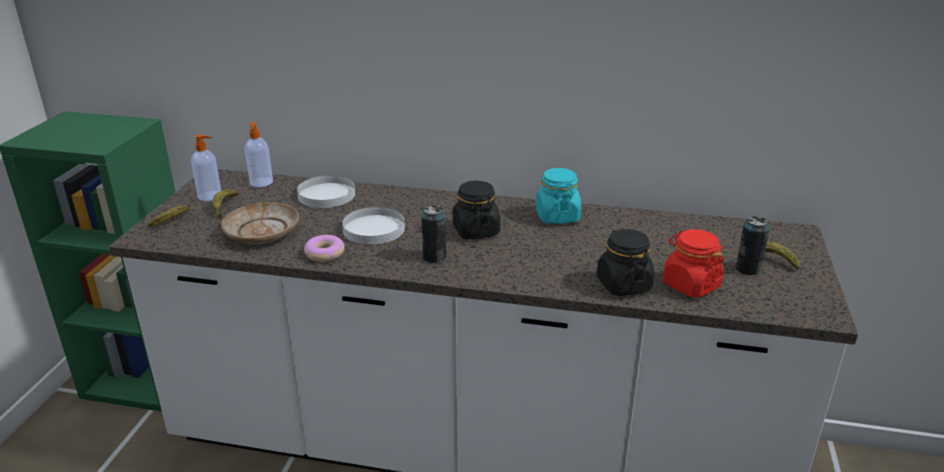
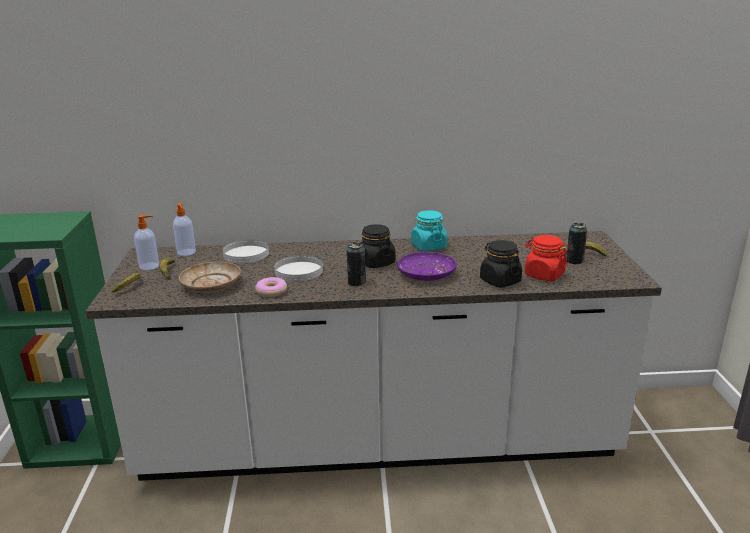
camera: 15 degrees left, 5 degrees down
none -> purple plate [397,252,457,281]

